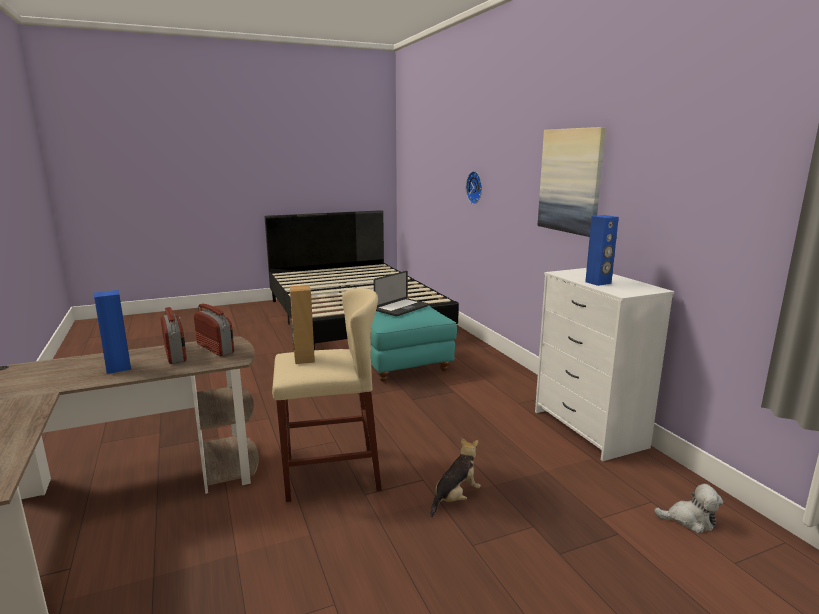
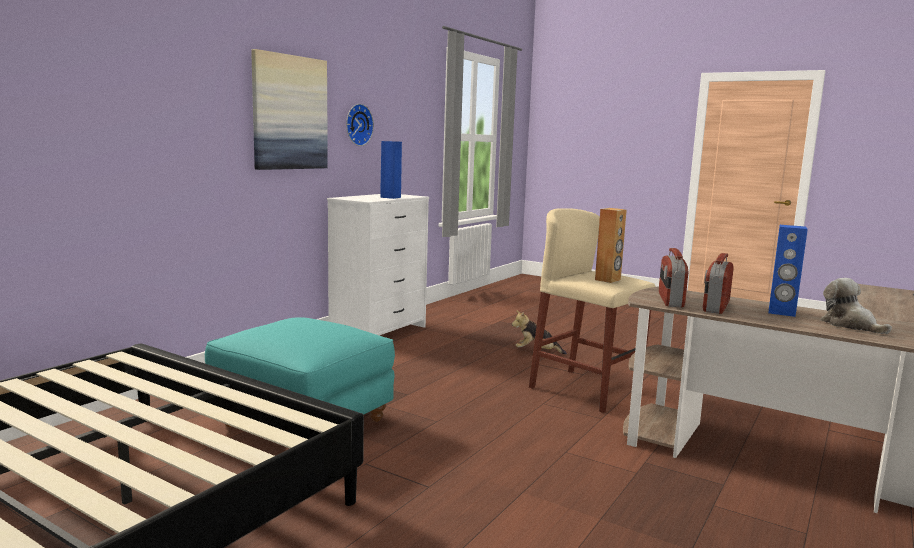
camera: 125 degrees left, 5 degrees down
laptop [374,271,429,317] -> none
wall clock [466,171,482,204] -> wall clock moved to [346,104,374,146]
plush toy [654,484,723,533] -> plush toy moved to [821,278,892,334]

